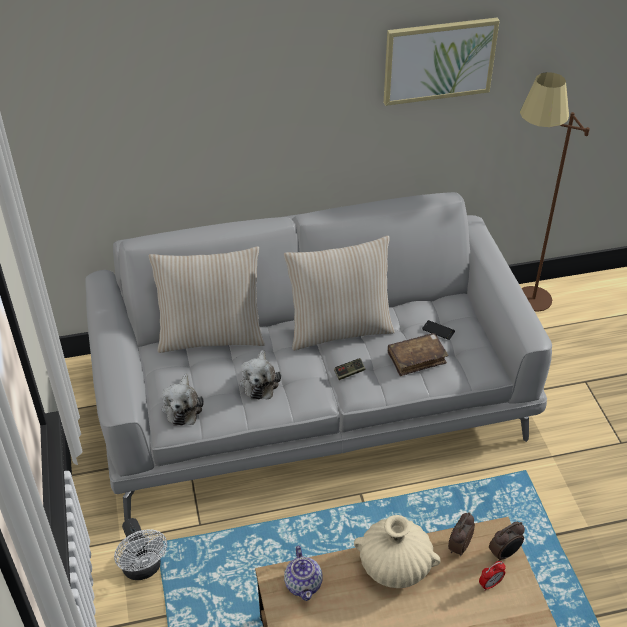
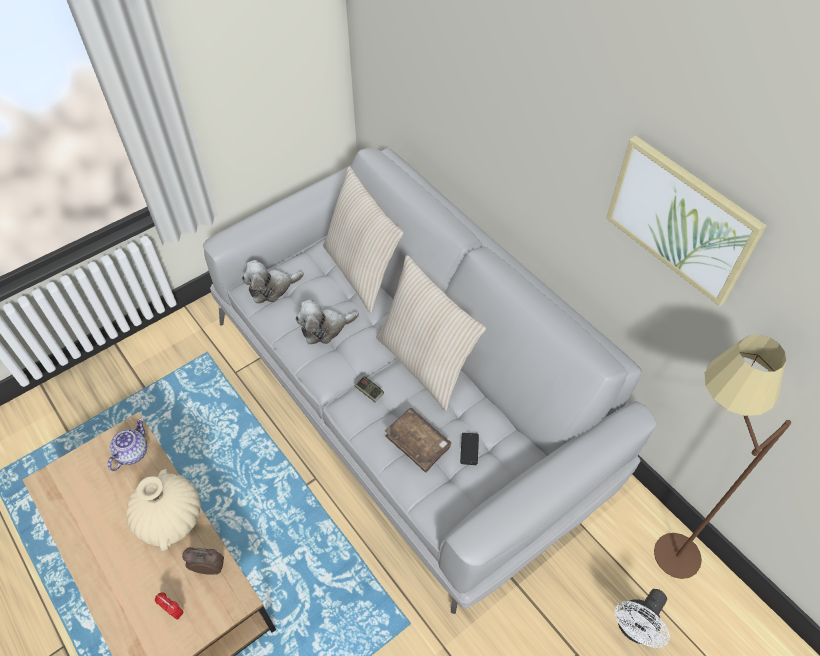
camera: 65 degrees right, 10 degrees up
white fan [114,518,167,580] -> white fan moved to [614,589,670,648]
teapot [284,546,322,601] -> teapot turned 150 degrees clockwise [108,418,147,471]
alarm clock [489,522,525,561] -> none

